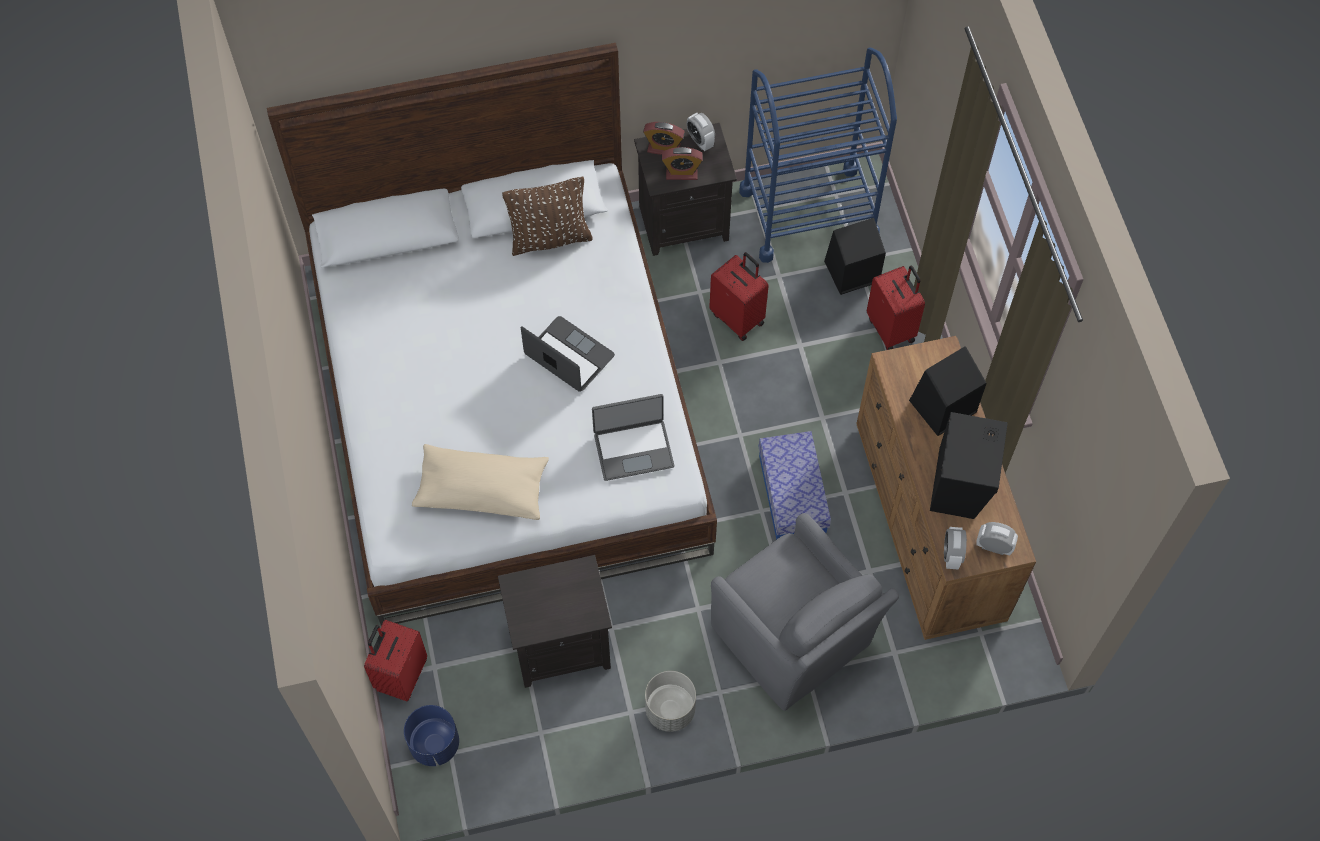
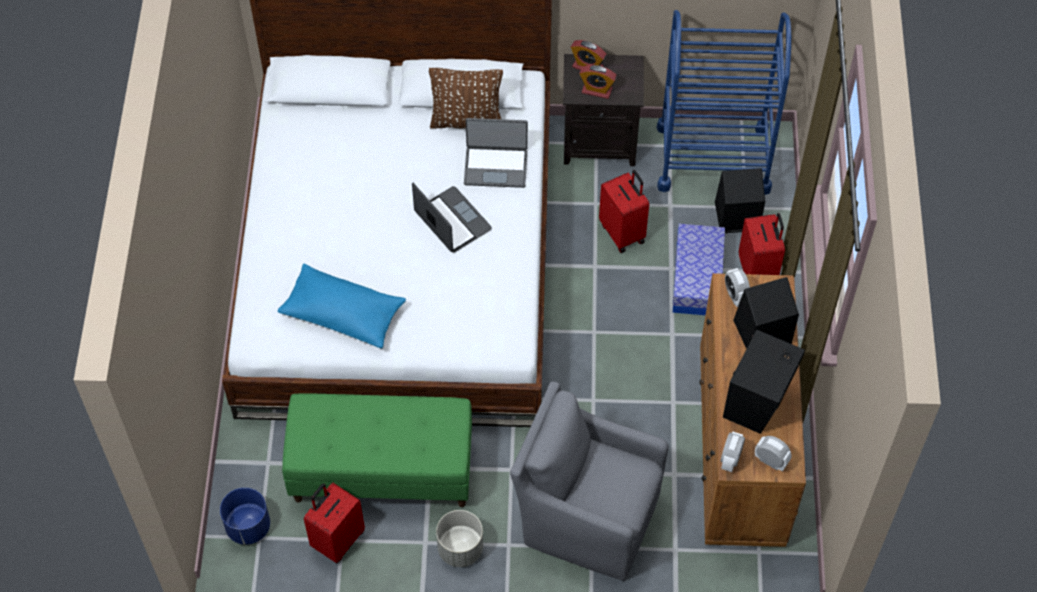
camera: 15 degrees right, 5 degrees down
red suitcase [364,620,427,702] -> red suitcase moved to [304,483,365,563]
beige pillow [412,444,549,520] -> blue pillow [277,264,406,349]
black nightstand [498,555,612,688] -> green bench [282,393,472,507]
laptop [592,394,674,481] -> laptop moved to [464,118,528,188]
alarm clock [686,113,715,151] -> alarm clock moved to [725,268,750,307]
grey armchair [711,513,899,711] -> grey armchair turned 135 degrees clockwise [510,382,669,581]
storage box [759,431,831,540] -> storage box moved to [673,224,725,315]

